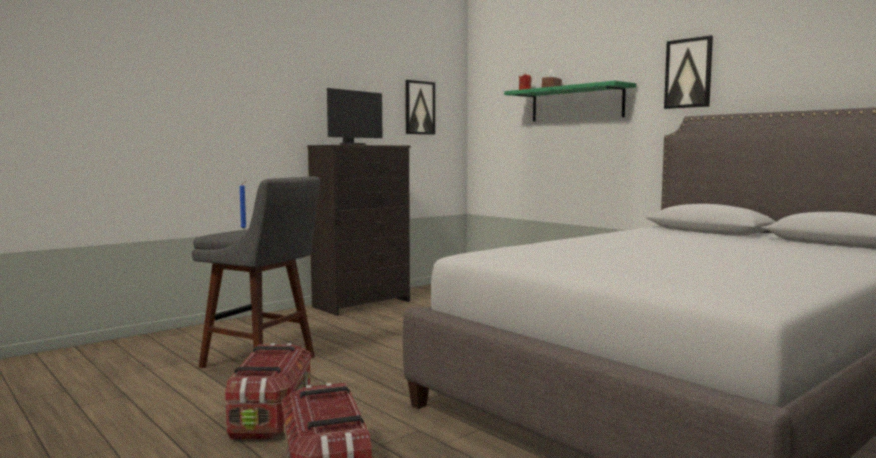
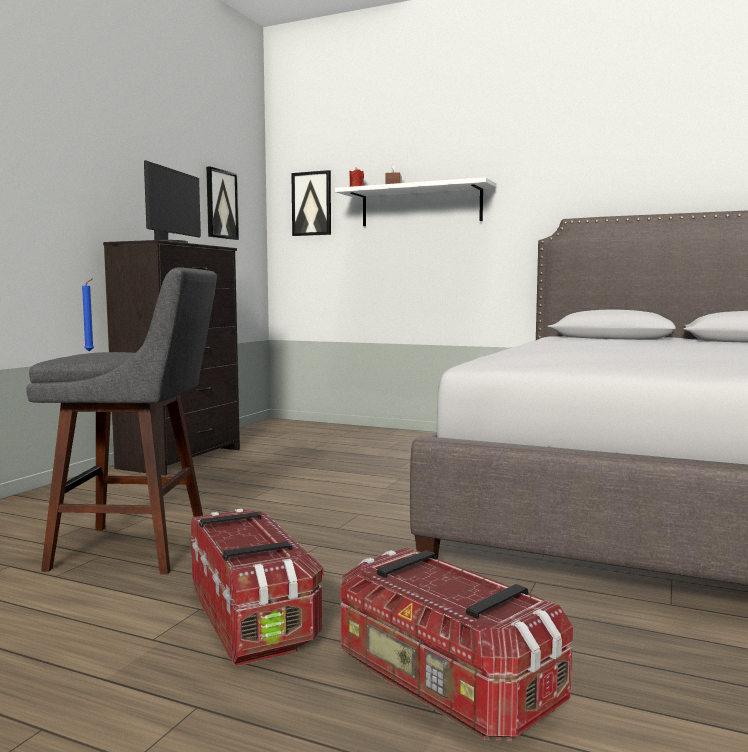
camera: 25 degrees left, 0 degrees up
green shelf [504,81,636,121] -> white shelf [335,177,497,226]
picture [664,35,713,109] -> picture moved to [291,170,331,236]

